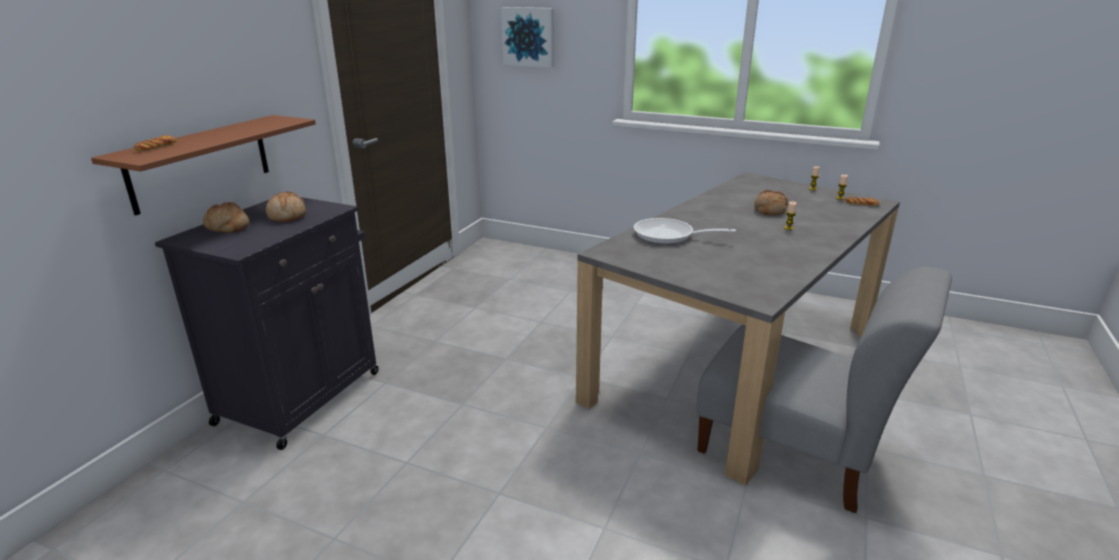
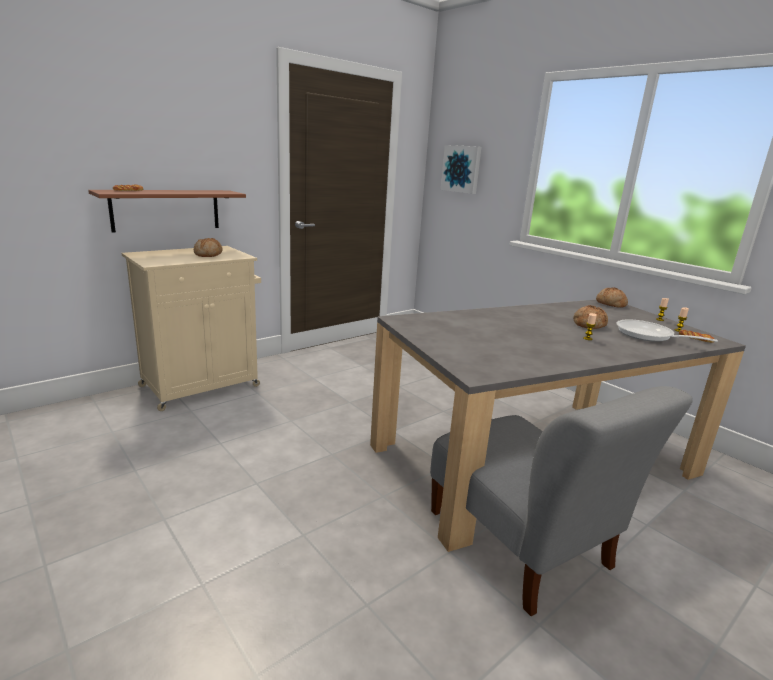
camera: 25 degrees right, 5 degrees down
black cabinet [155,197,379,450] -> beige cabinet [122,246,261,411]
bread [203,202,249,233] -> bread moved to [596,287,628,308]
frying pan [633,218,736,244] -> frying pan moved to [616,319,718,342]

